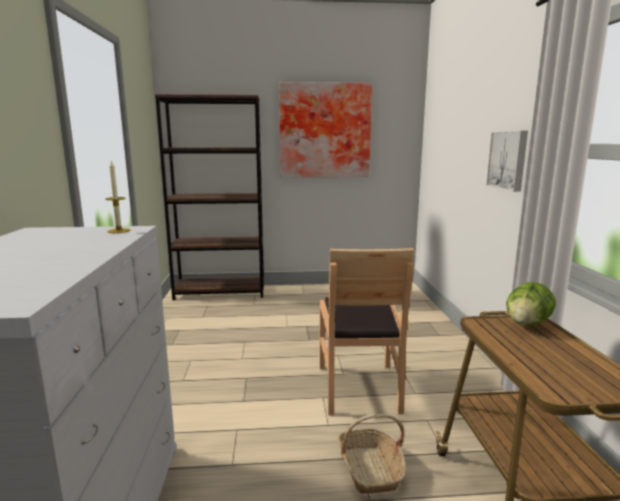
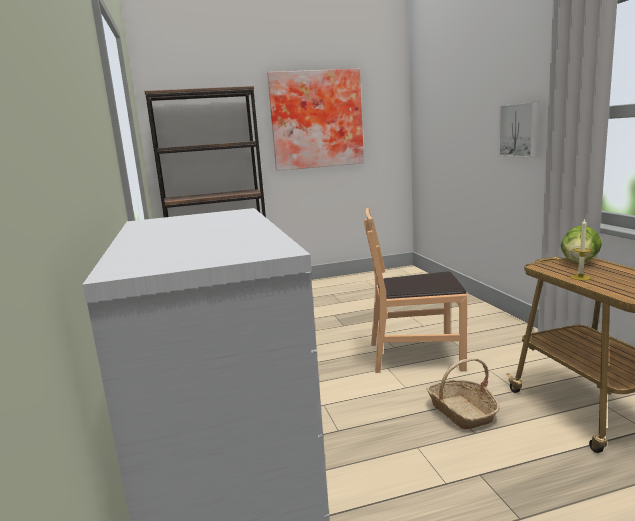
camera: 10 degrees left, 0 degrees up
candle [105,161,130,233] -> candle moved to [570,218,592,280]
brown chair [319,248,414,416] -> brown chair turned 105 degrees clockwise [364,208,467,373]

